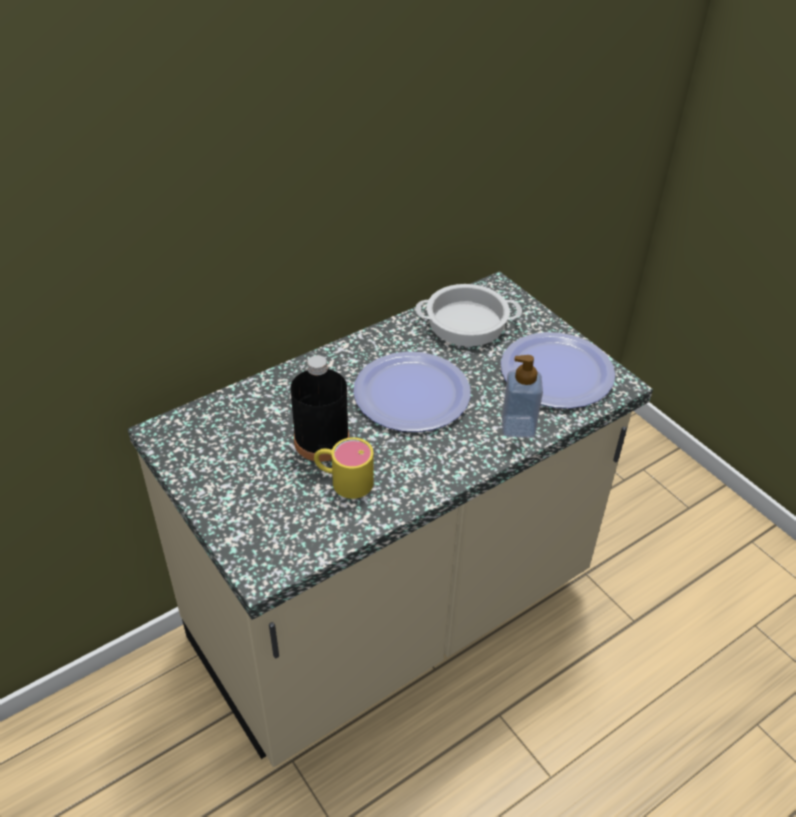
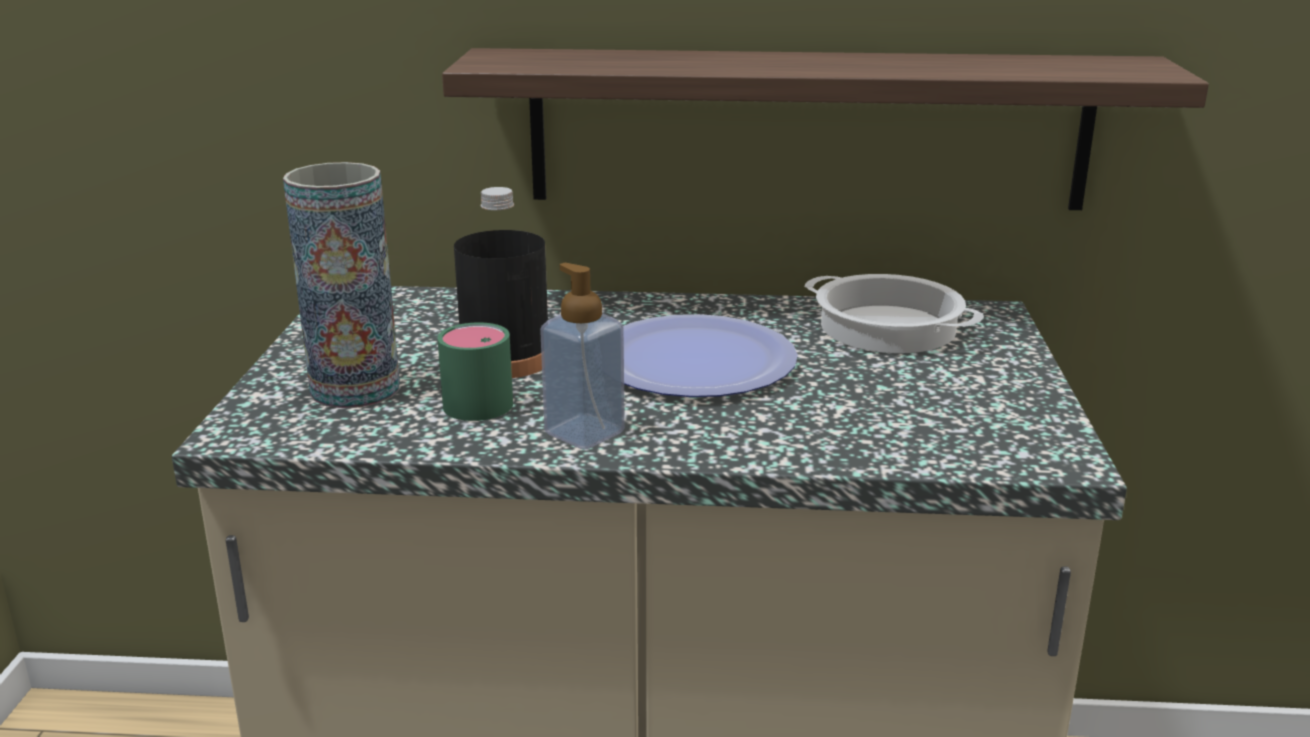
camera: 40 degrees right, 20 degrees down
yellow mug [314,437,374,499] -> green mug [437,322,513,421]
plate [501,332,615,408] -> none
soap dispenser [502,355,543,438] -> soap dispenser moved to [540,263,625,450]
none -> vase [283,162,400,408]
none -> shelf [442,48,1209,210]

